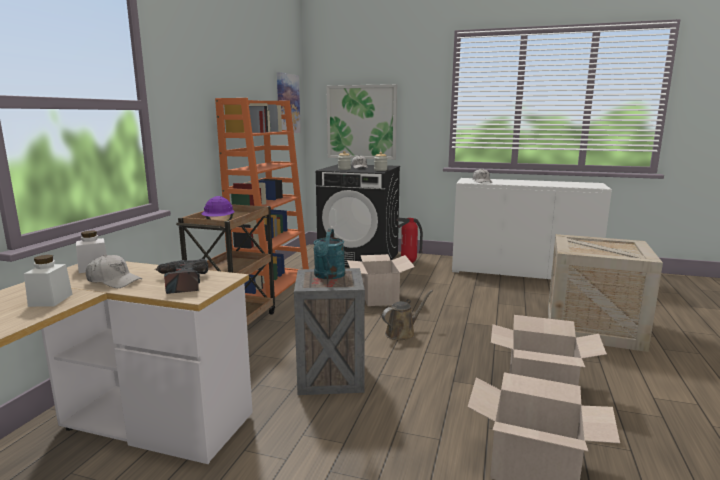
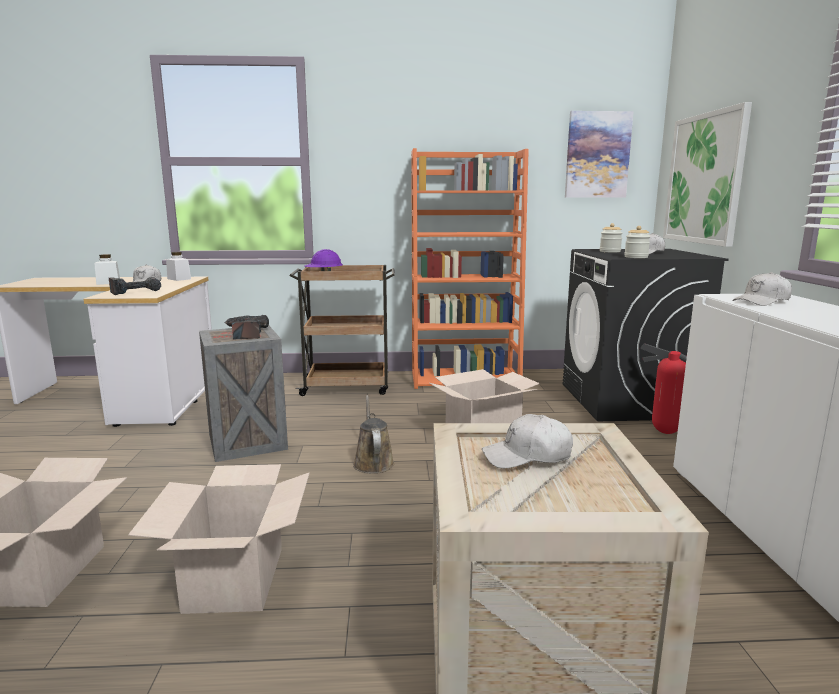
camera: 70 degrees right, 0 degrees up
turquoise watering can [313,229,345,279] -> power drill [224,315,269,340]
brown watering can [382,290,433,340] -> brown watering can turned 135 degrees counterclockwise [353,395,395,474]
none -> white cap [482,414,573,468]

